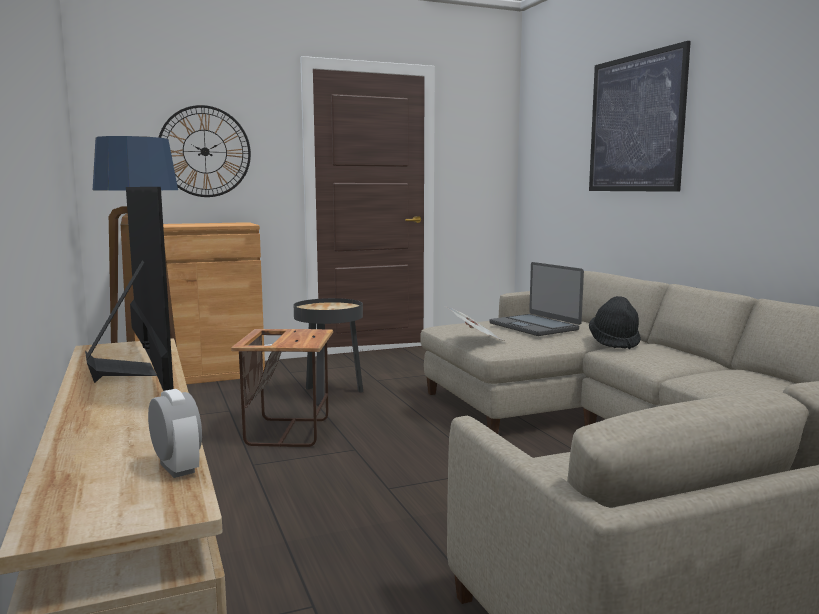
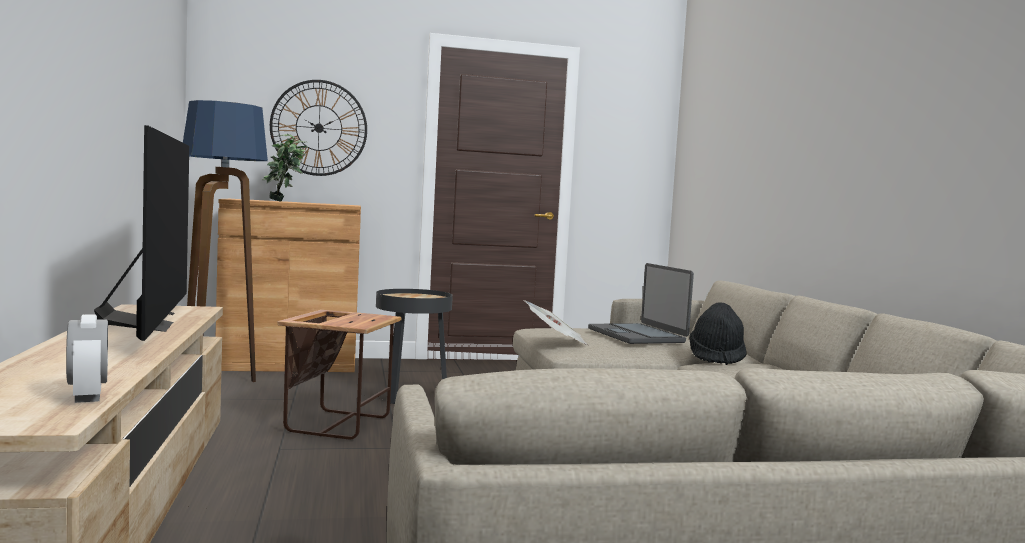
camera: 10 degrees right, 5 degrees down
picture [589,41,691,192] -> none
none -> potted plant [262,134,307,201]

